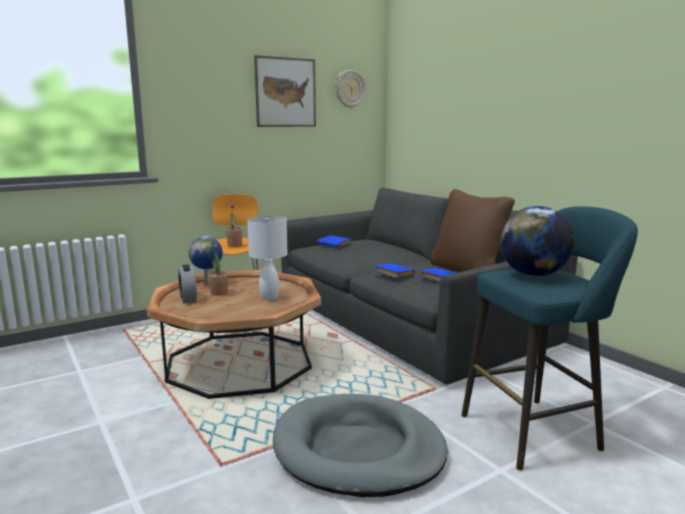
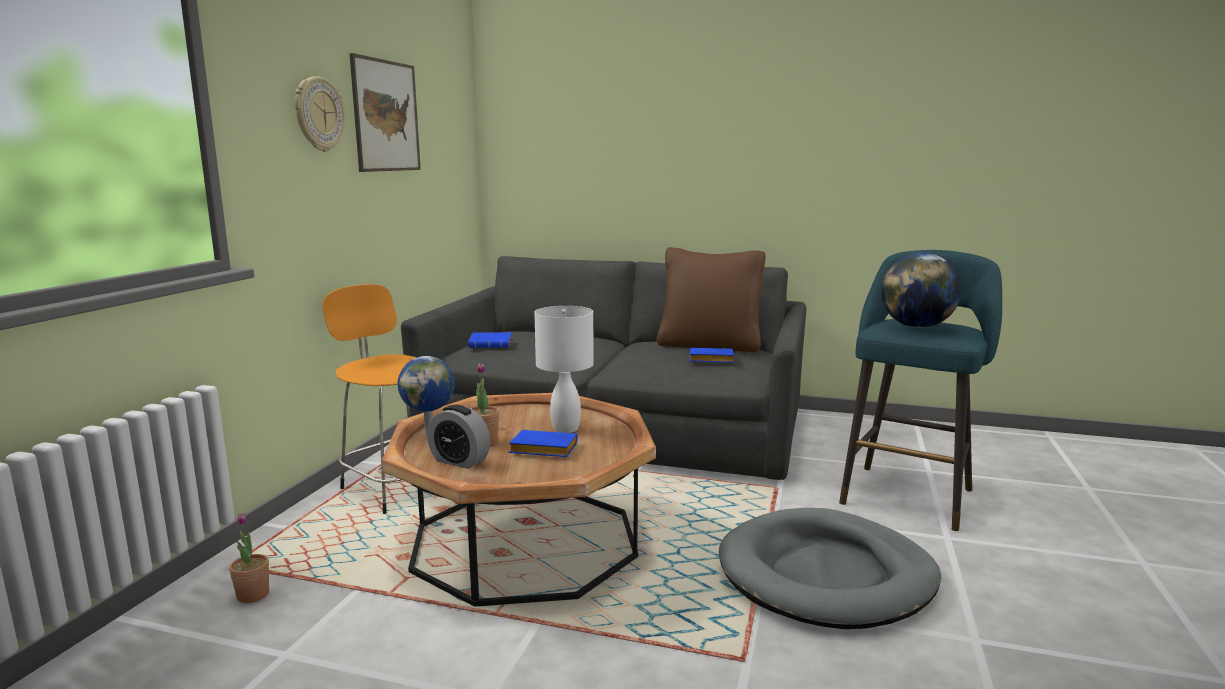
camera: 40 degrees left, 0 degrees up
potted plant [226,203,243,247] -> potted plant moved to [229,513,269,603]
wall clock [335,70,366,108] -> wall clock moved to [295,76,345,152]
blue book [375,263,415,278] -> blue book moved to [509,430,578,457]

